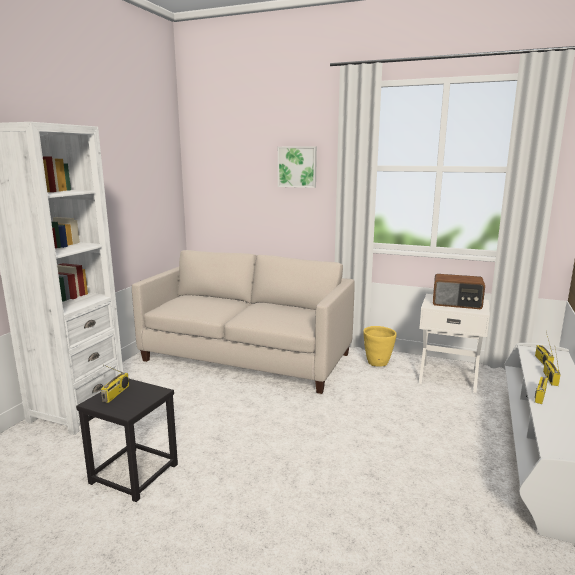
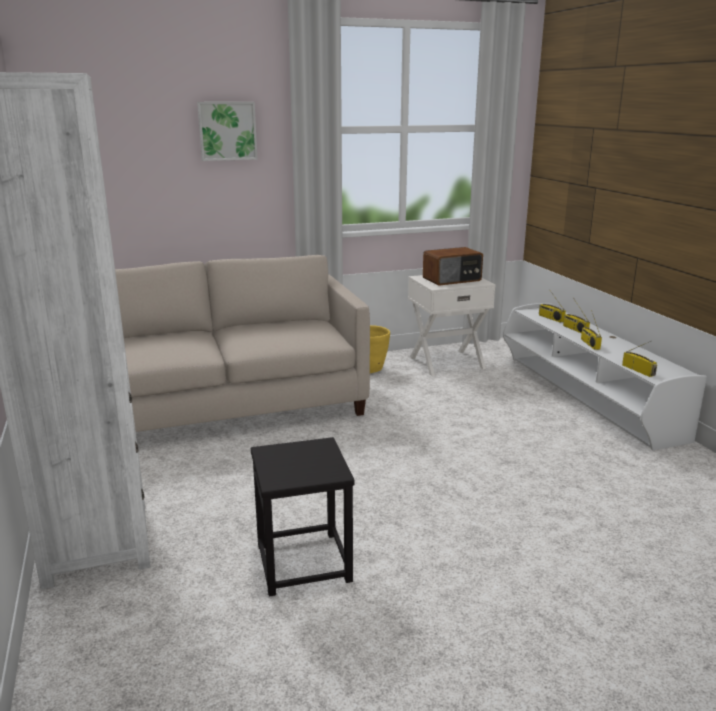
camera: 40 degrees left, 5 degrees up
radio [101,365,129,403] -> radio moved to [622,341,657,377]

